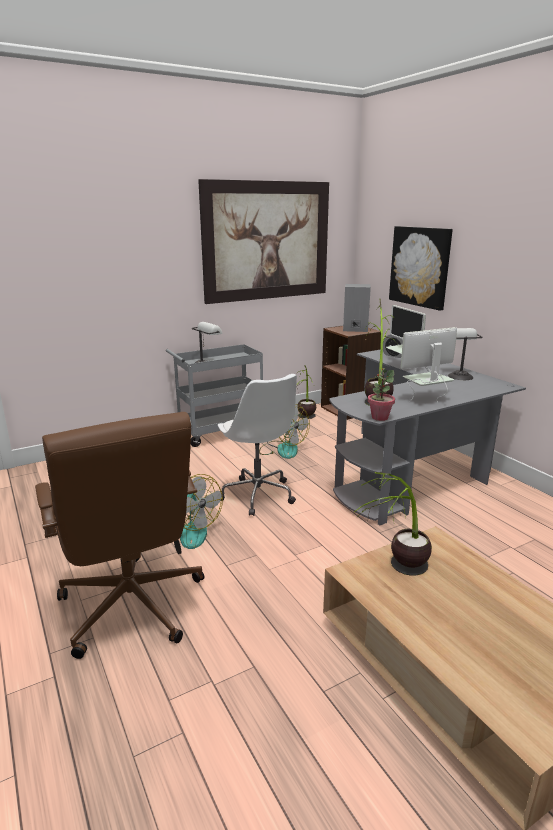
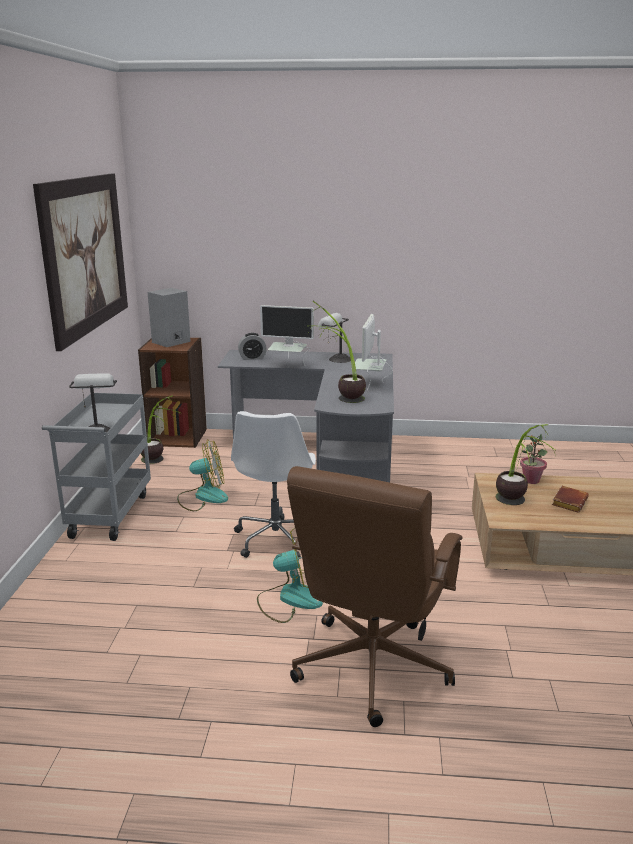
camera: 55 degrees left, 0 degrees up
brown office chair [35,412,204,659] -> brown office chair turned 105 degrees clockwise [287,466,463,727]
white office chair [218,374,297,516] -> white office chair turned 90 degrees clockwise [231,411,316,558]
potted plant [368,368,395,421] -> potted plant moved to [520,434,547,484]
picture [389,226,453,311] -> none
none -> brown book [552,486,589,513]

